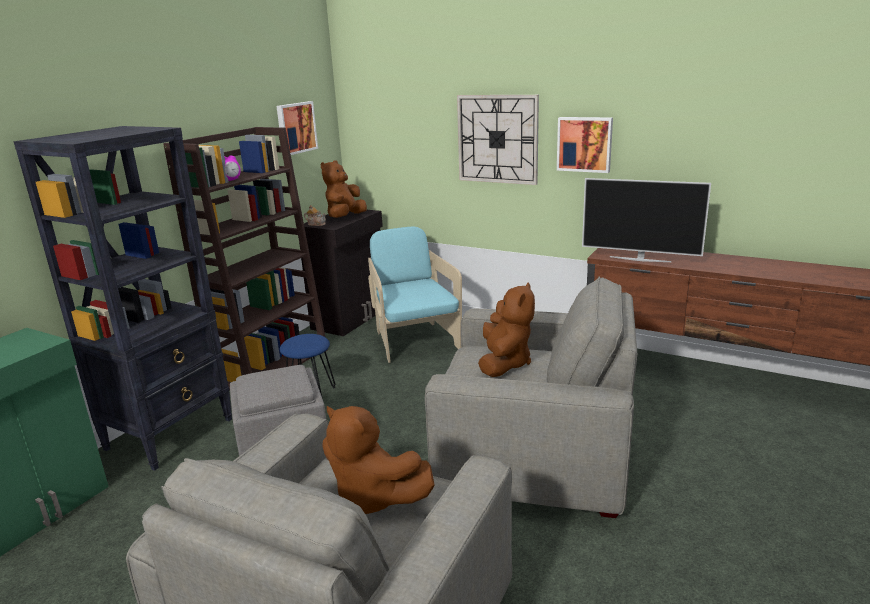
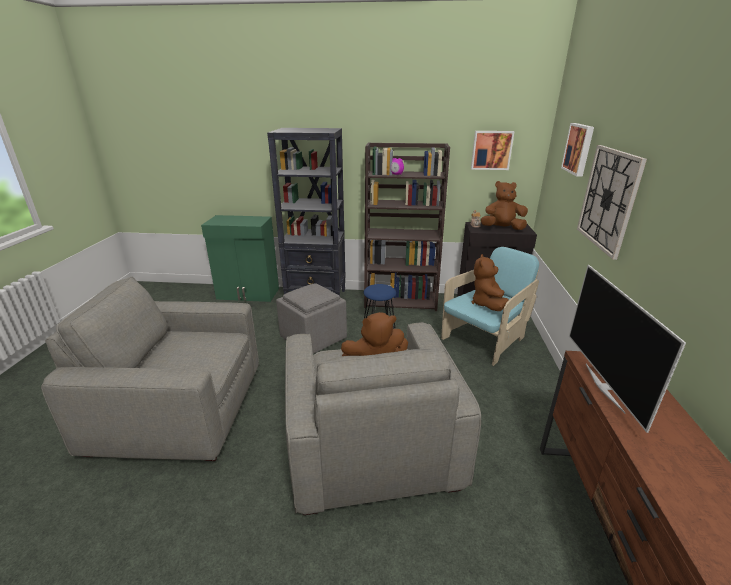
camera: 65 degrees right, 5 degrees up
brown plush toy [322,406,435,514] -> brown plush toy moved to [471,254,509,311]
picture [557,117,613,173] -> picture moved to [561,123,594,177]

